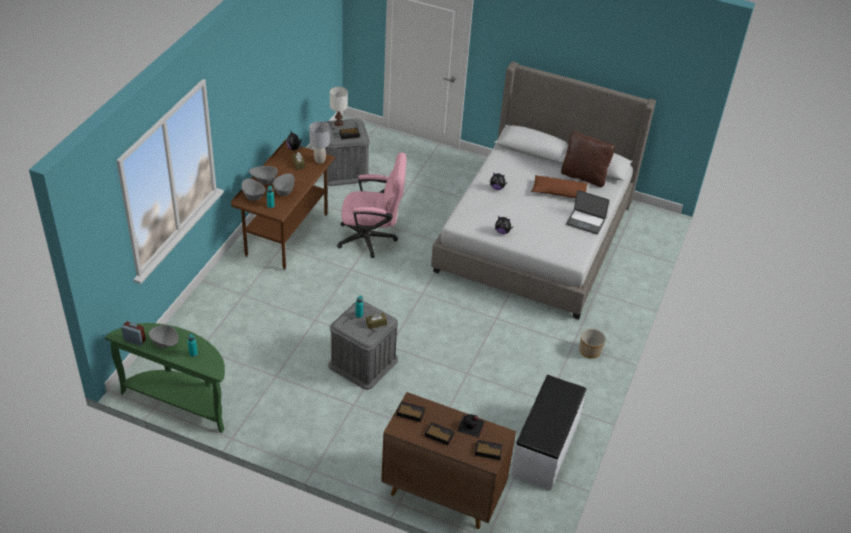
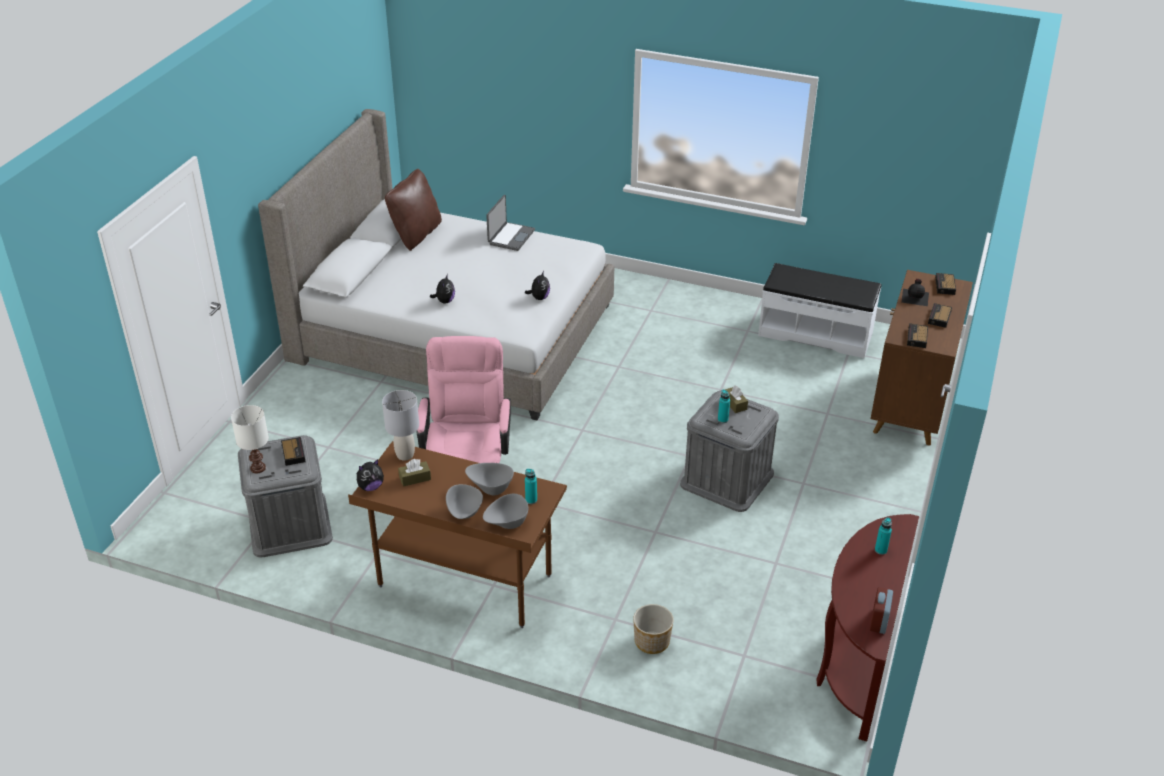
camera: 90 degrees left, 5 degrees down
green console table [105,323,225,433] -> brown console table [816,514,919,741]
grey bowl [149,325,178,348] -> none
brown pillow [531,175,588,198] -> none
planter [580,329,605,359] -> planter moved to [633,604,673,654]

